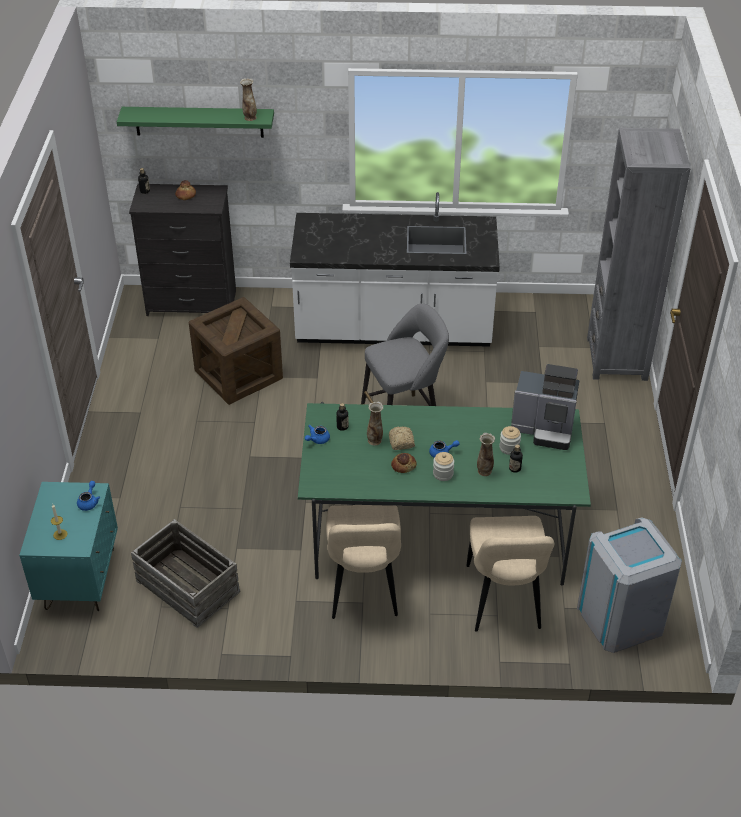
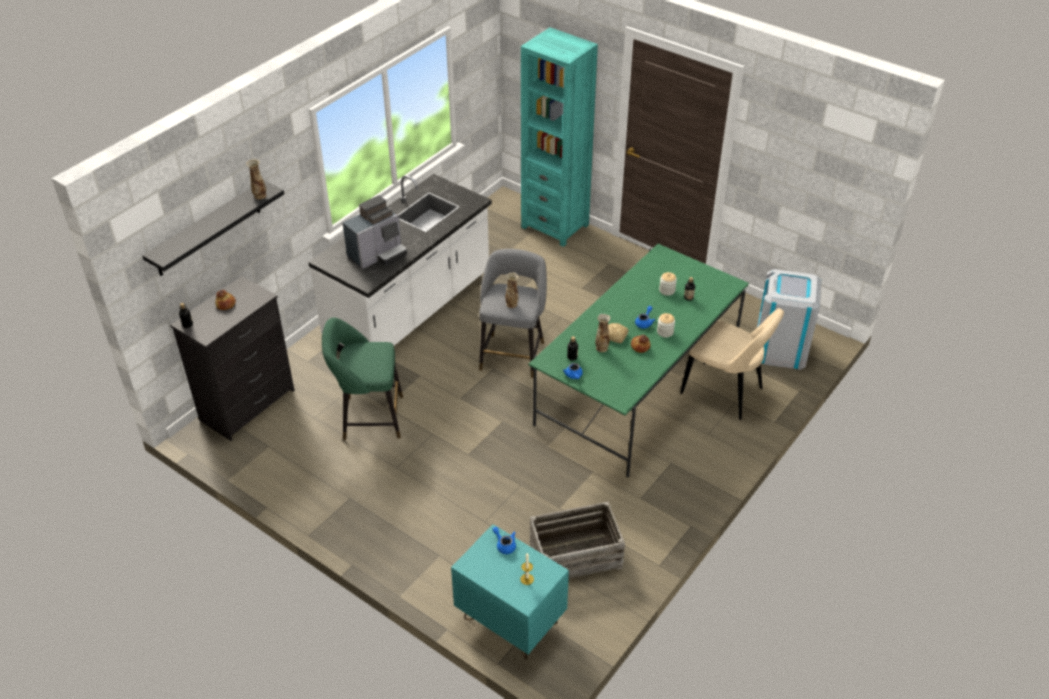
camera: 55 degrees left, 0 degrees up
green shelf [117,107,274,138] -> black shelf [142,181,284,276]
crate [189,297,283,405] -> green stool [322,318,403,440]
beige chair [326,505,401,619] -> none
vase [477,433,495,476] -> vase moved to [505,272,518,308]
coffee machine [511,364,579,450] -> coffee machine moved to [342,195,407,269]
grey bookcase [587,128,691,381] -> turquoise bookcase [521,27,598,247]

